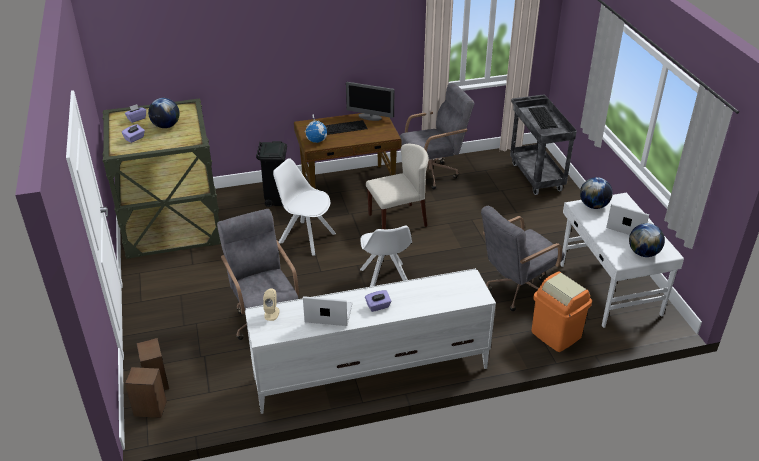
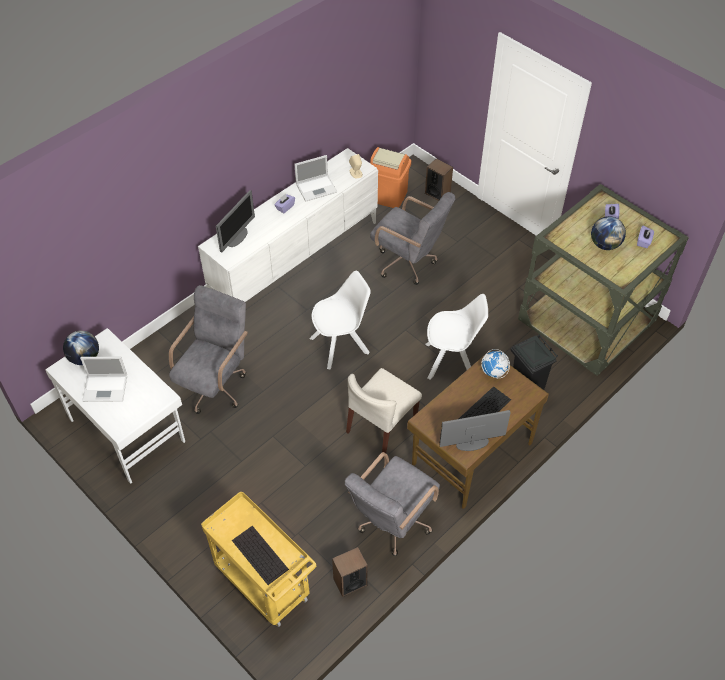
camera: 150 degrees right, 15 degrees up
speaker [125,367,167,418] -> speaker moved to [332,547,368,597]
white chair [360,226,412,287] -> white chair turned 105 degrees clockwise [310,271,371,369]
grey cart [510,95,577,195] -> yellow cart [201,492,316,627]
orange trash can [531,271,592,352] -> orange trash can moved to [370,147,411,208]
globe [580,177,613,209] -> none
none -> monitor [216,190,255,253]

